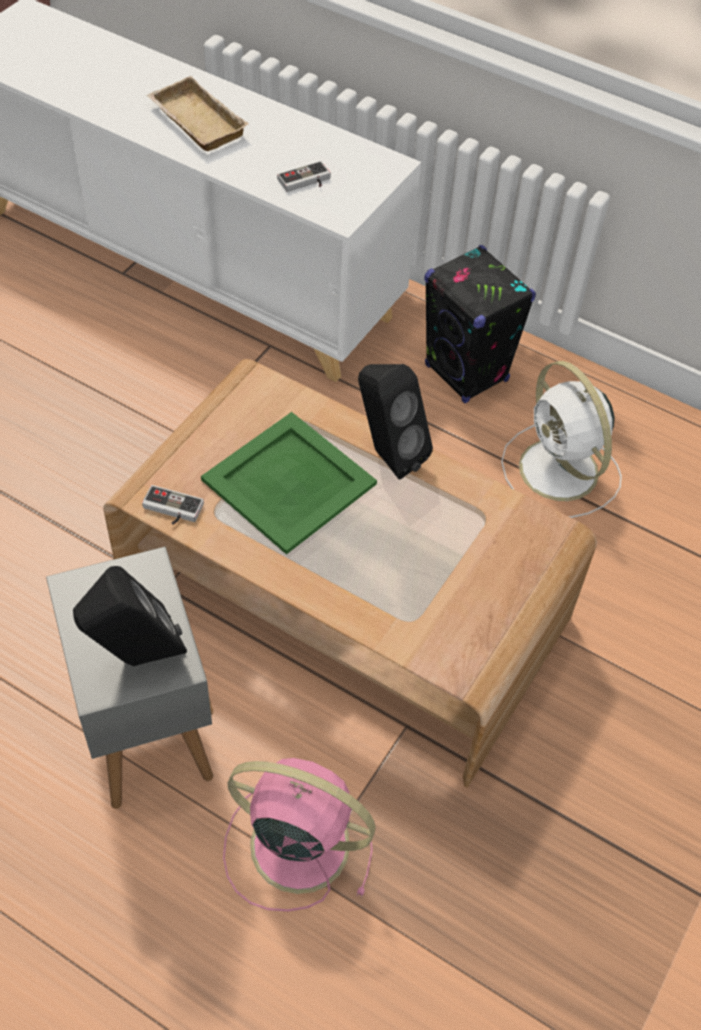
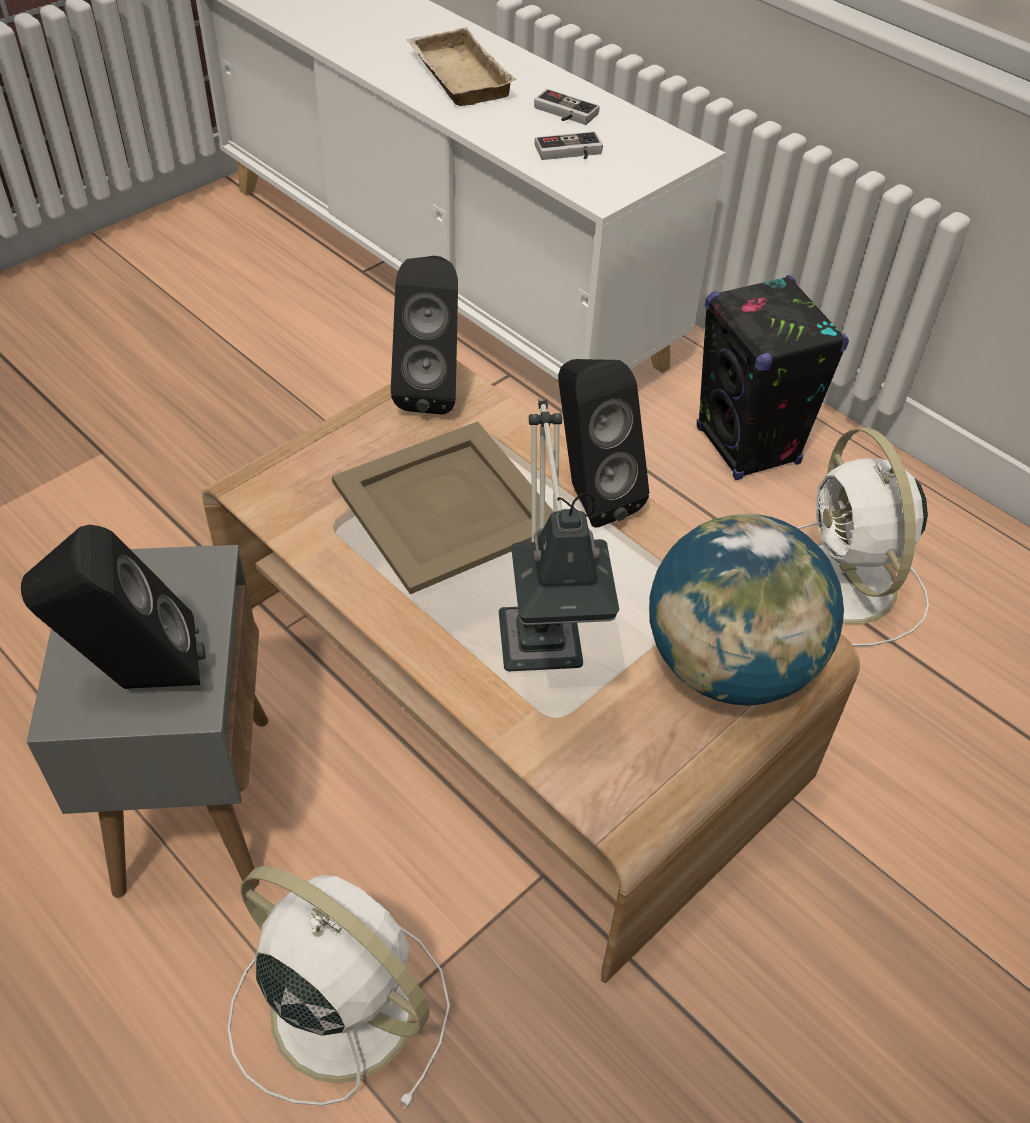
camera: 15 degrees right, 5 degrees down
game controller [142,485,204,525] -> game controller moved to [534,89,600,125]
green tray [201,412,377,555] -> beige tray [332,421,553,594]
pink fan [223,758,376,911] -> white fan [228,866,450,1110]
none -> black speaker [391,256,458,414]
none -> table lamp [499,399,619,671]
none -> globe [649,514,844,706]

